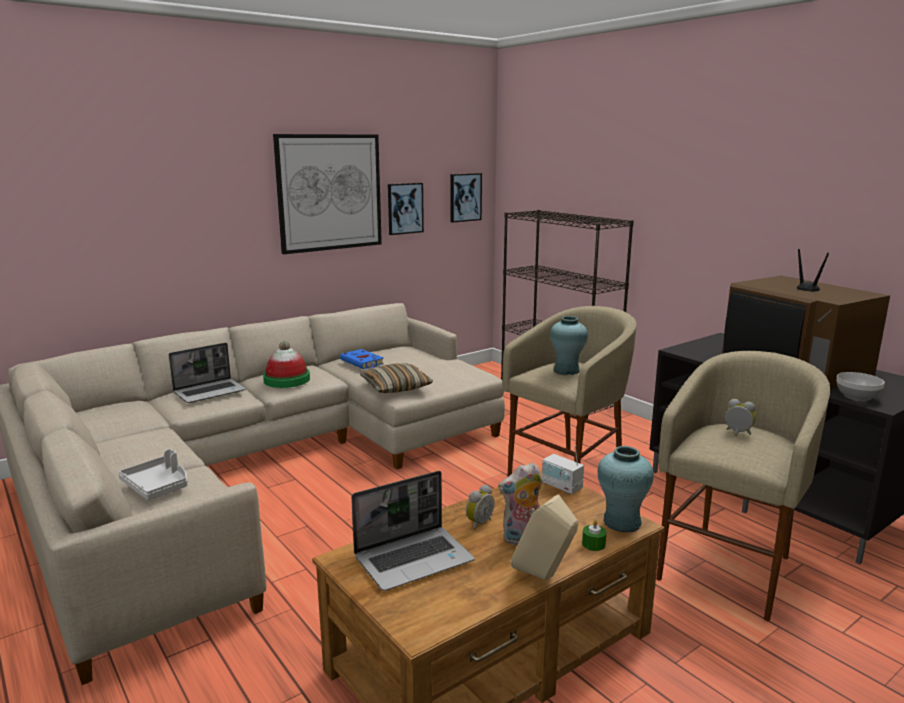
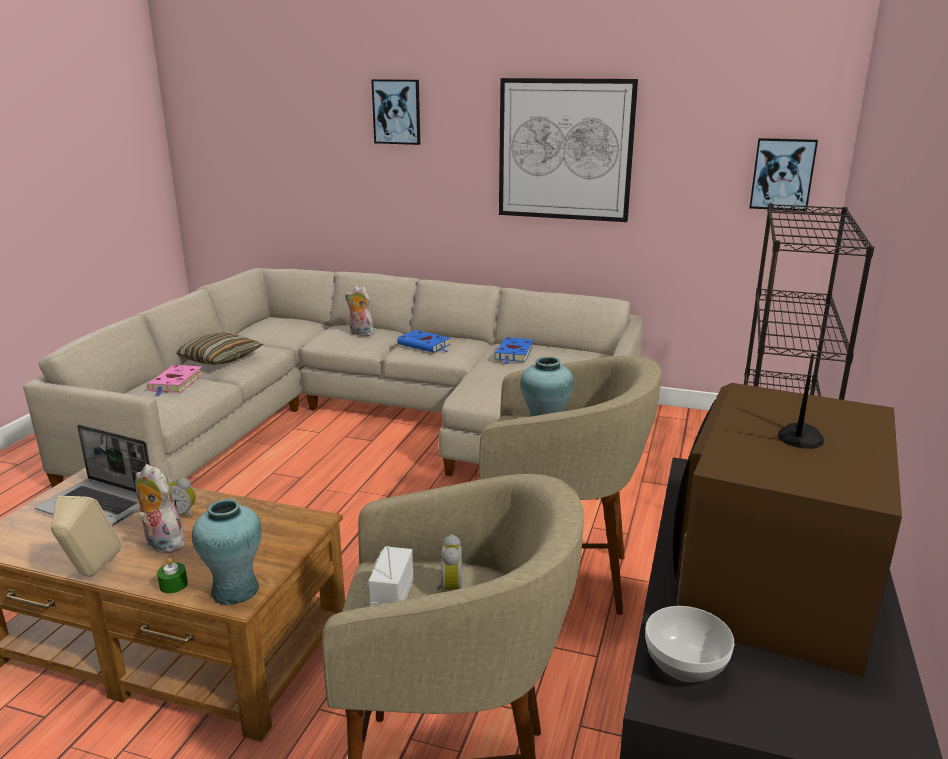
camera: 55 degrees right, 5 degrees up
grey tray [118,449,188,500] -> pink book [147,365,203,397]
laptop [169,343,246,403] -> plush toy [345,286,374,336]
hat [263,341,310,388] -> blue book [397,330,451,353]
pillow [360,363,433,393] -> pillow moved to [176,332,263,365]
picture [388,183,424,235] -> picture moved to [371,79,420,145]
radio [542,445,584,494] -> radio moved to [367,546,413,606]

